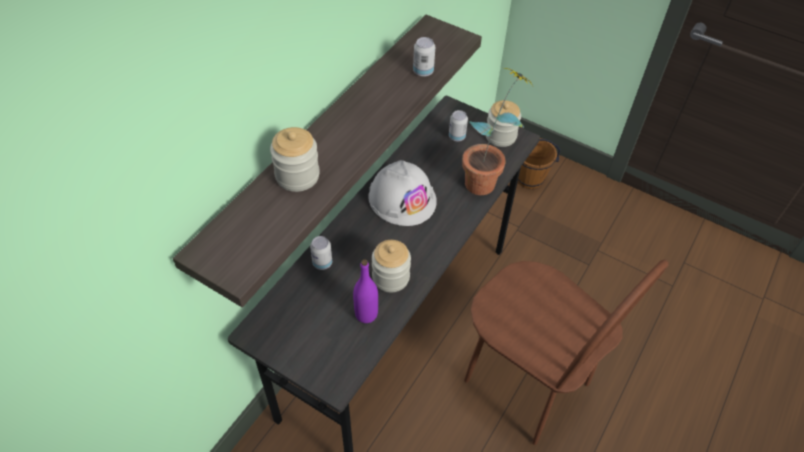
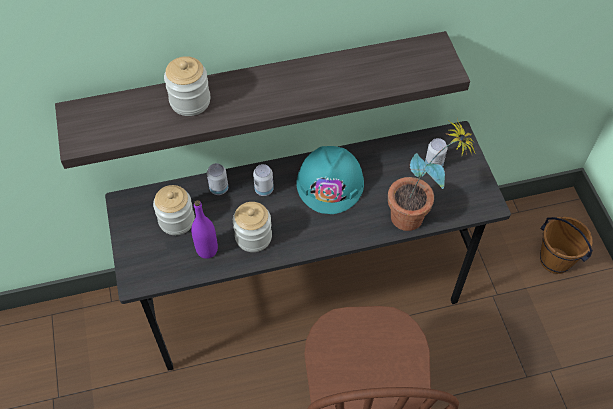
camera: 45 degrees right, 5 degrees up
white hard hat [369,160,437,226] -> turquoise hard hat [297,146,364,214]
can [413,37,435,77] -> can moved to [253,164,274,196]
jar [486,100,521,147] -> jar moved to [153,185,195,235]

